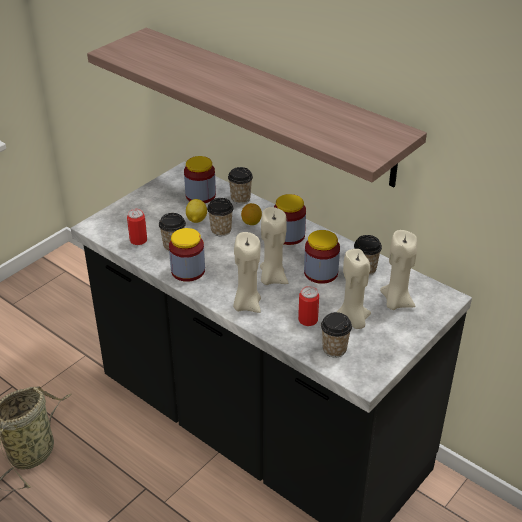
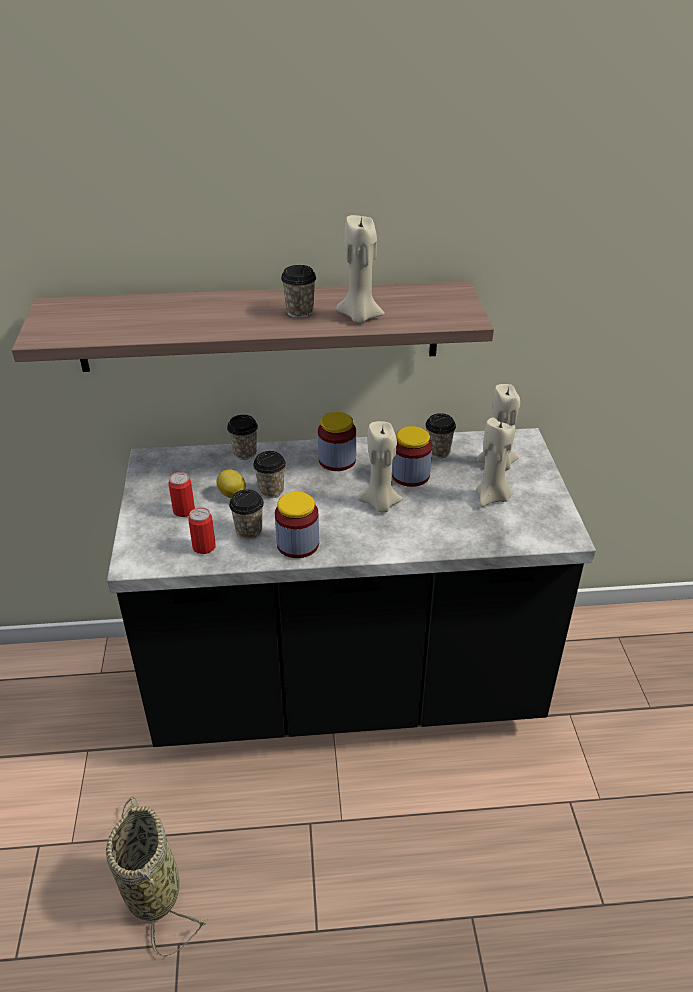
camera: 45 degrees left, 0 degrees up
jar [184,156,216,203] -> none
beige candle [233,232,261,313] -> beige candle moved to [336,215,385,323]
lemon [241,203,262,225] -> none
can [298,286,319,326] -> can moved to [168,472,195,517]
cup [321,312,352,357] -> cup moved to [281,265,316,318]

